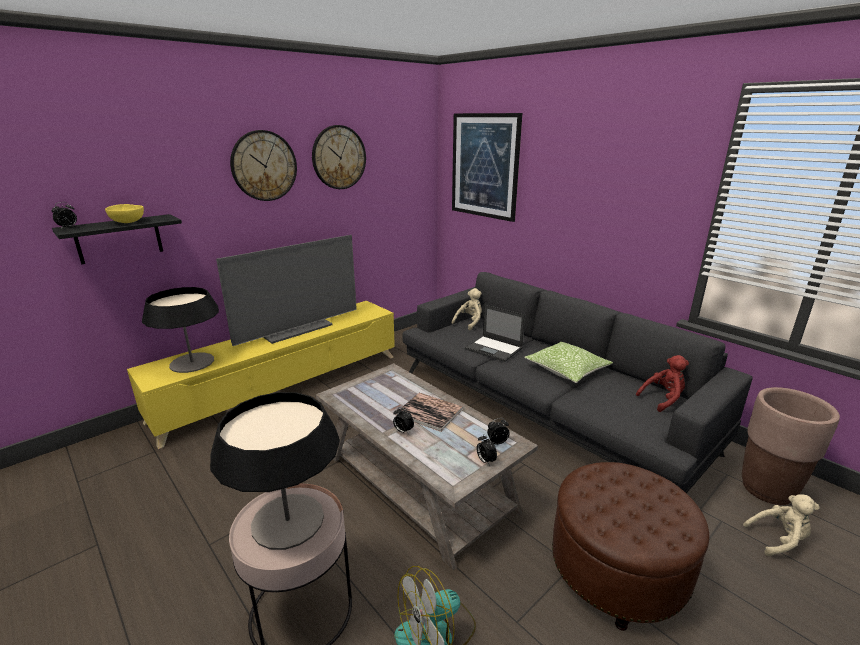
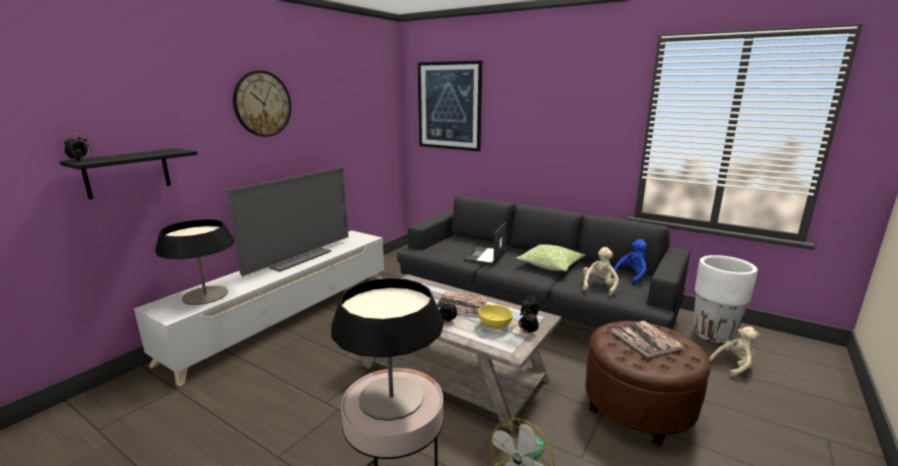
camera: 15 degrees left, 5 degrees down
yellow bowl [105,204,144,223] -> yellow bowl moved to [479,305,513,329]
yellow tv stand [127,301,395,449] -> white tv stand [134,230,384,386]
wall clock [312,125,366,189] -> none
beige plush toy [452,288,482,331] -> beige plush toy moved to [583,247,619,297]
laptop [465,304,525,362] -> laptop turned 90 degrees clockwise [464,222,506,265]
red plush toy [636,355,689,412] -> blue plush toy [612,239,647,285]
brown planter [742,387,840,505] -> white planter [694,255,758,344]
none -> book [611,321,685,358]

